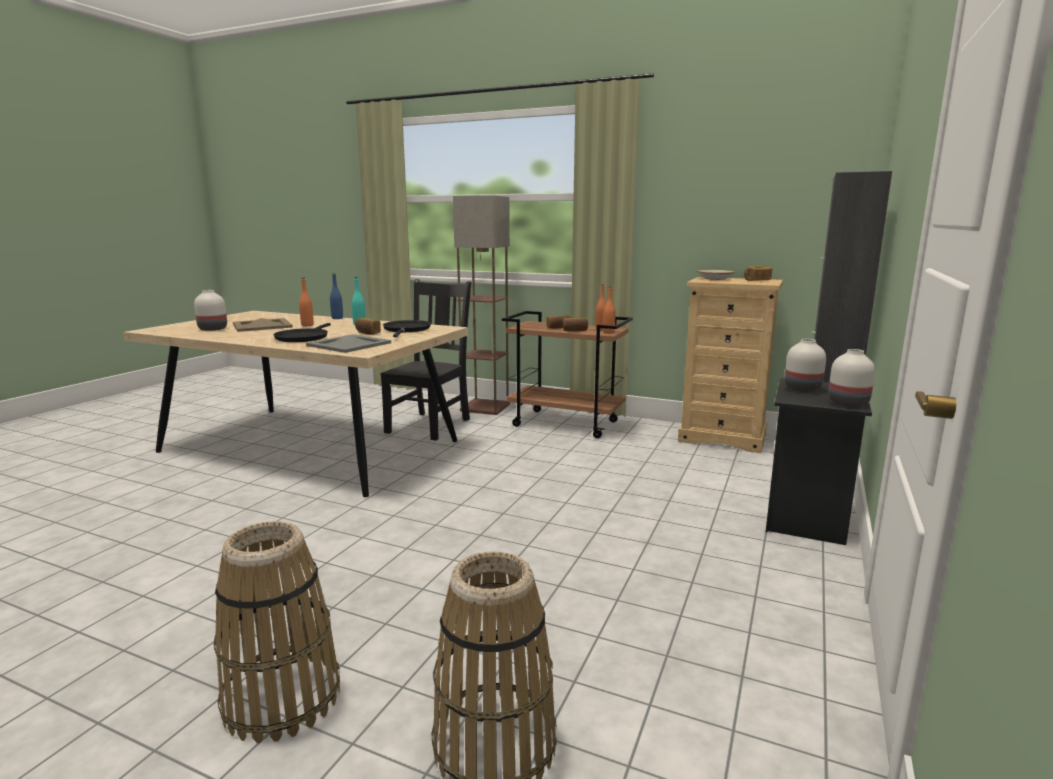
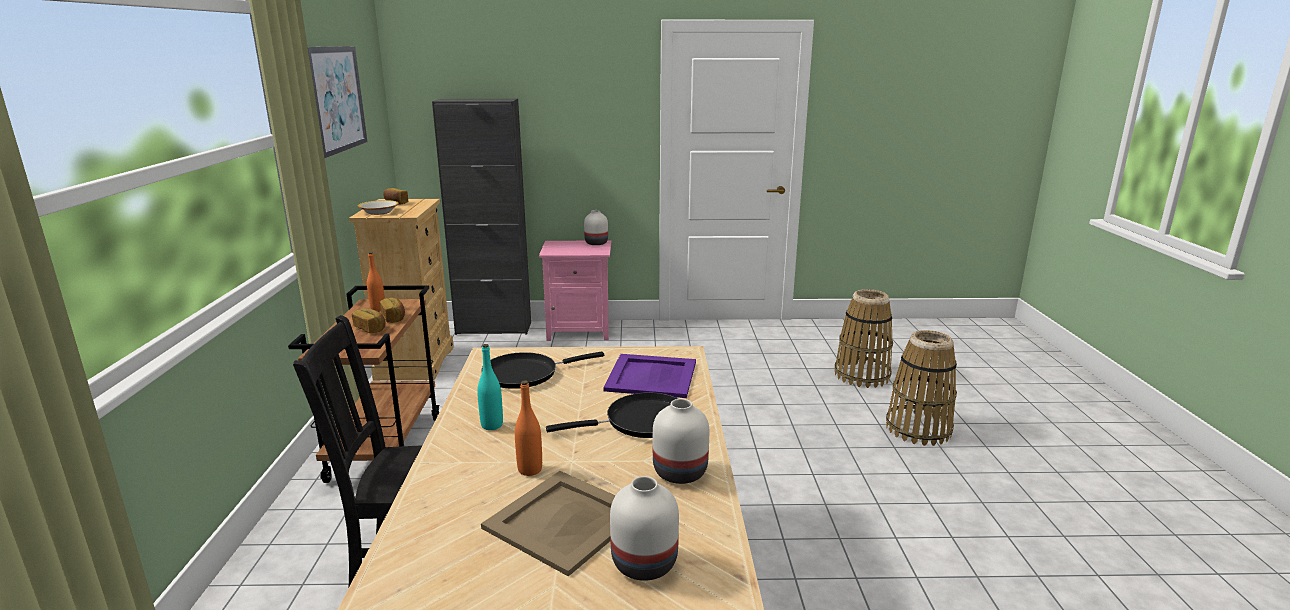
camera: 115 degrees left, 5 degrees up
grey tray [306,334,391,353] -> purple tray [603,354,696,398]
blue bottle [330,274,343,319] -> none
bread [355,318,381,335] -> none
floor lamp [453,195,510,415] -> none
orange bottle [603,287,615,334] -> none
black nightstand [766,378,872,545] -> pink nightstand [539,240,611,341]
white vase [785,339,826,392] -> white vase moved to [653,399,709,484]
none -> picture [308,46,367,158]

